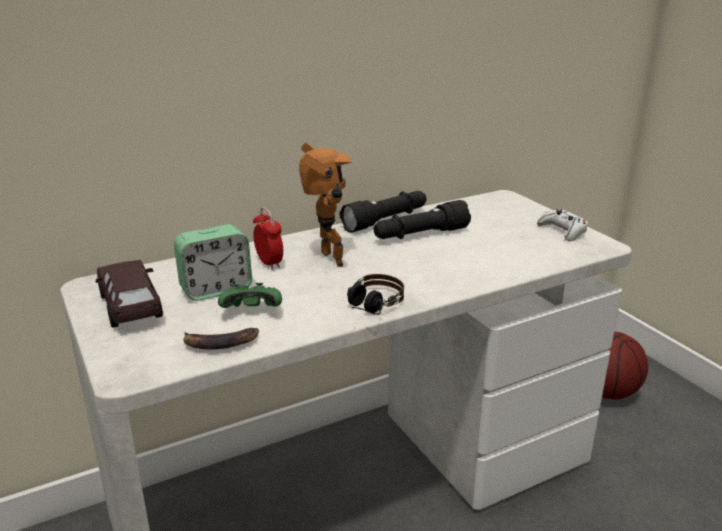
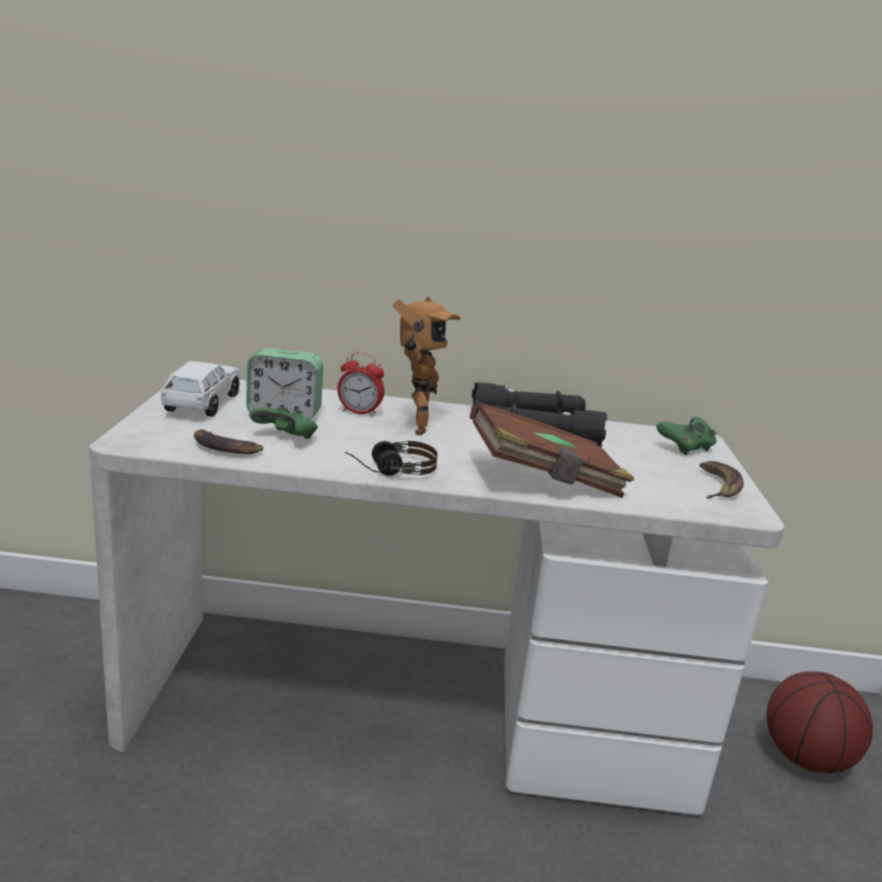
camera: 30 degrees right, 5 degrees down
brown toy car [96,260,163,328] -> white toy car [161,361,240,417]
alarm clock [253,207,283,270] -> alarm clock turned 105 degrees clockwise [337,352,384,416]
white game controller [537,209,588,241] -> banana [700,461,744,499]
none -> brown book [469,401,634,498]
none -> green game controller [657,416,716,455]

